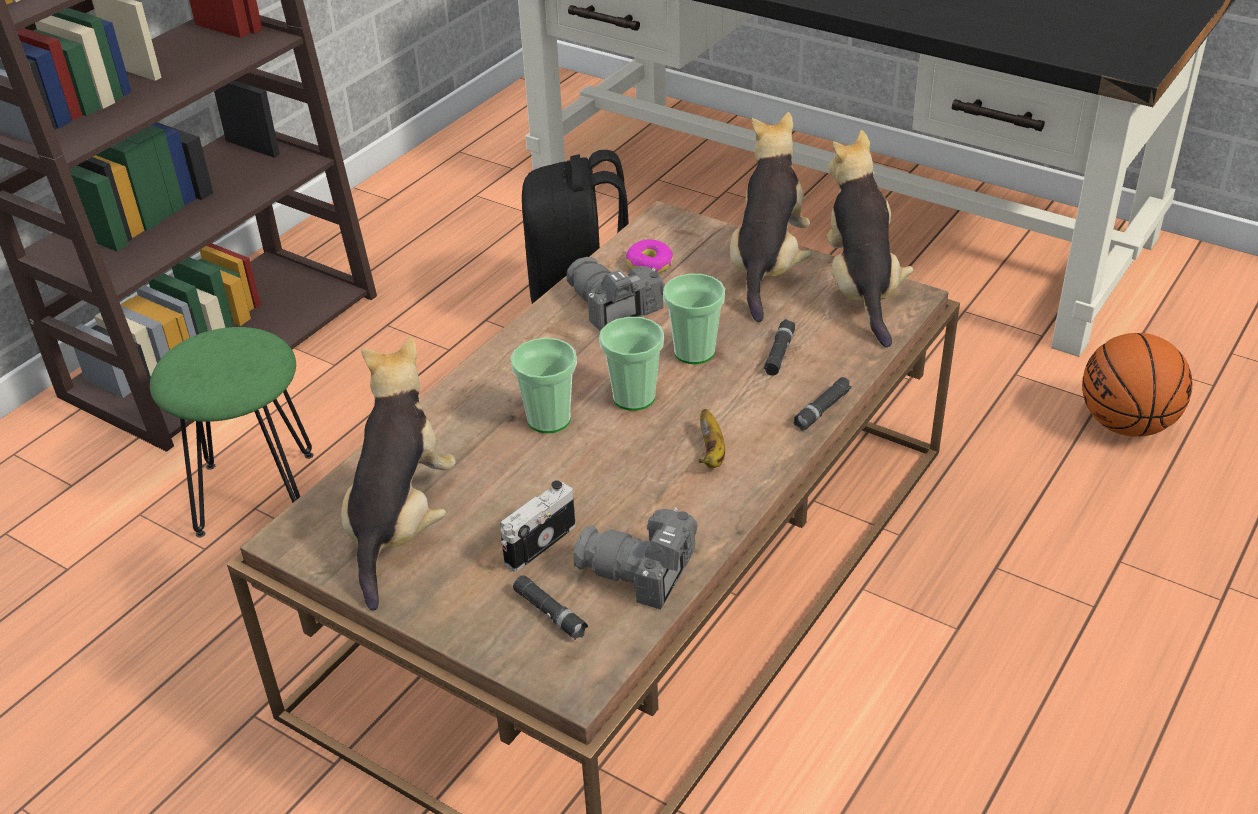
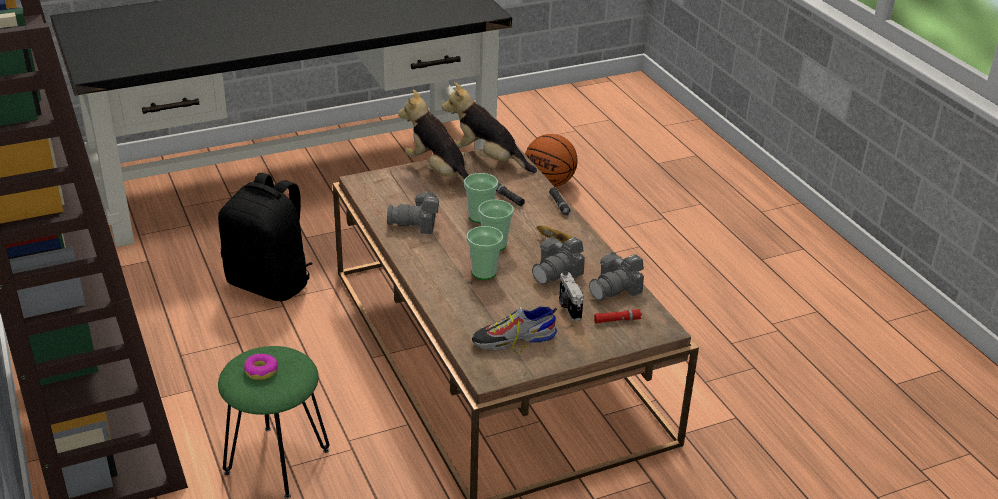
camera: 60 degrees left, 5 degrees down
plush toy [341,336,456,611] -> shoe [472,307,557,353]
black flashlight [513,575,588,640] -> red flashlight [594,309,642,323]
donut [626,239,673,273] -> donut moved to [244,354,278,380]
none -> camera [532,236,585,284]

